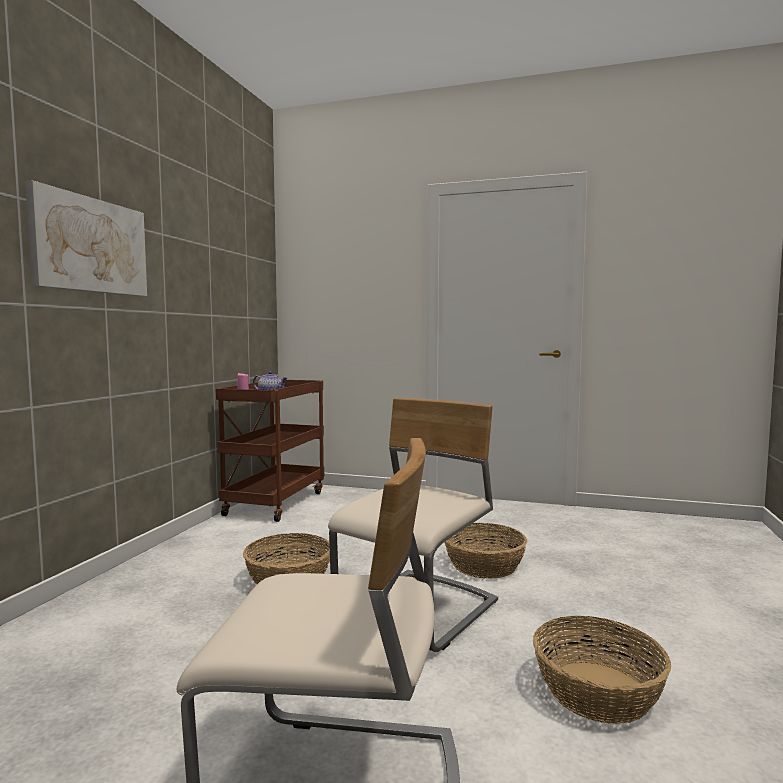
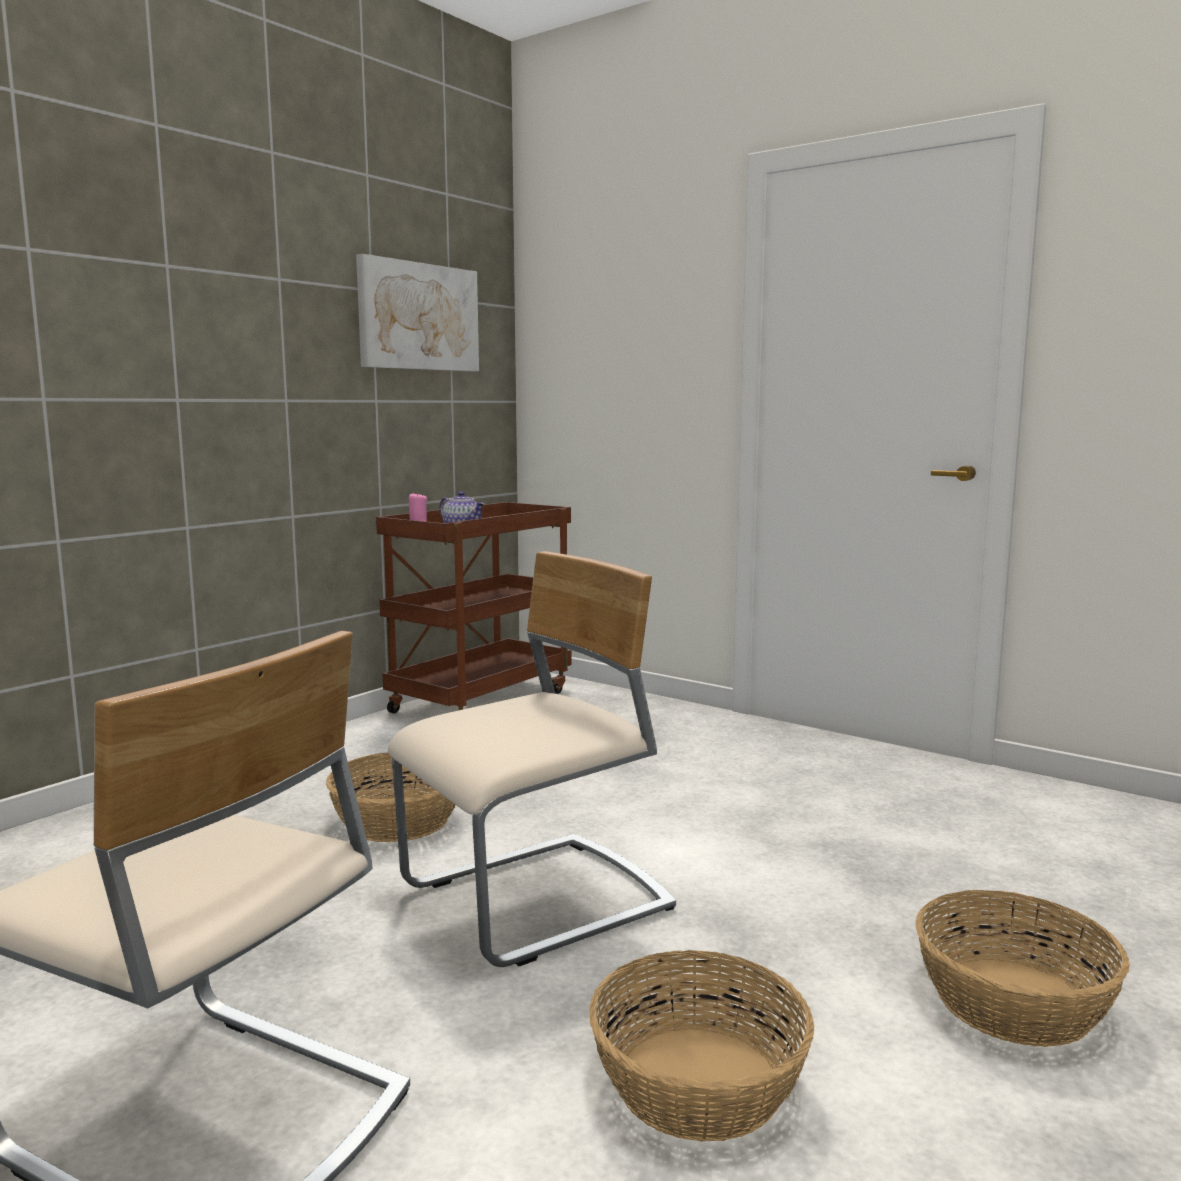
camera: 20 degrees right, 5 degrees up
picture [25,180,147,296] -> picture moved to [356,254,479,371]
basket [445,523,527,579] -> basket moved to [916,890,1130,1047]

